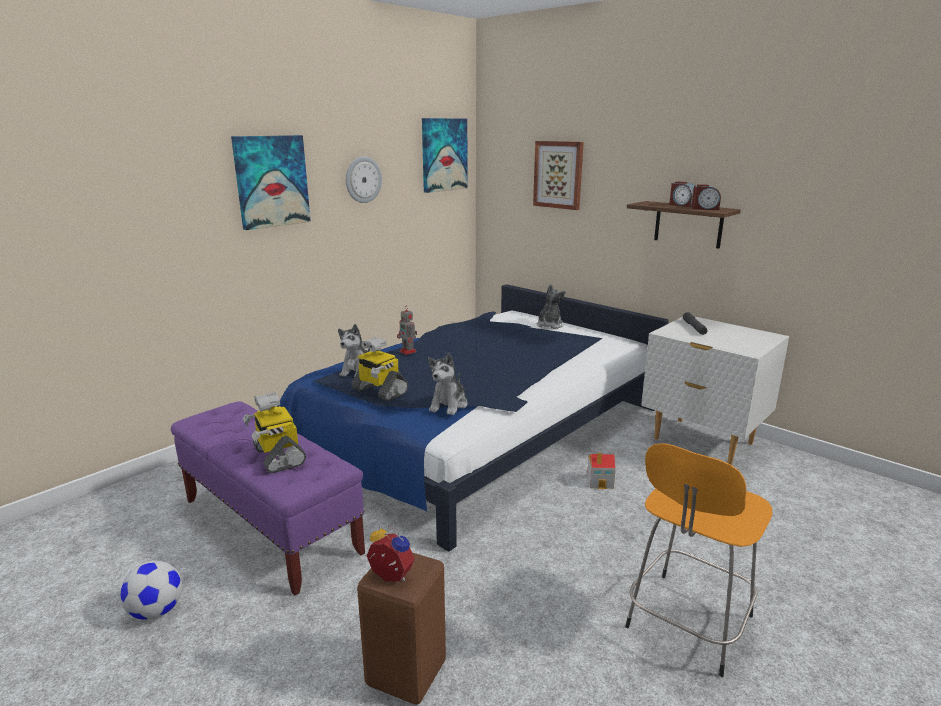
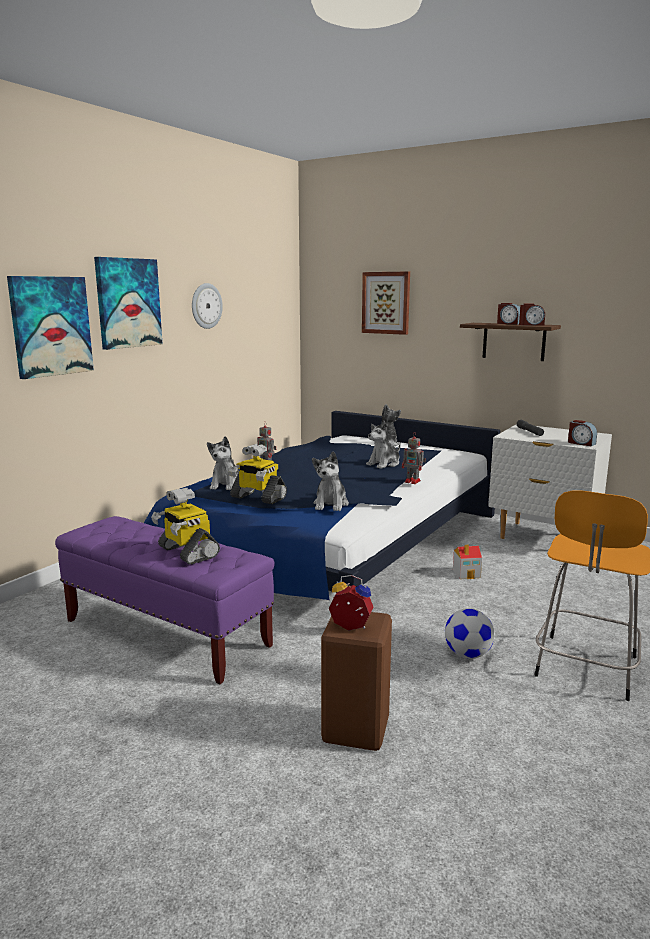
camera: 10 degrees left, 5 degrees down
football [120,561,182,620] -> football moved to [445,608,495,658]
picture [422,118,467,193] -> picture moved to [7,276,94,379]
none -> plush toy [366,420,401,469]
none -> toy robot [402,432,426,484]
none -> alarm clock [568,420,597,446]

